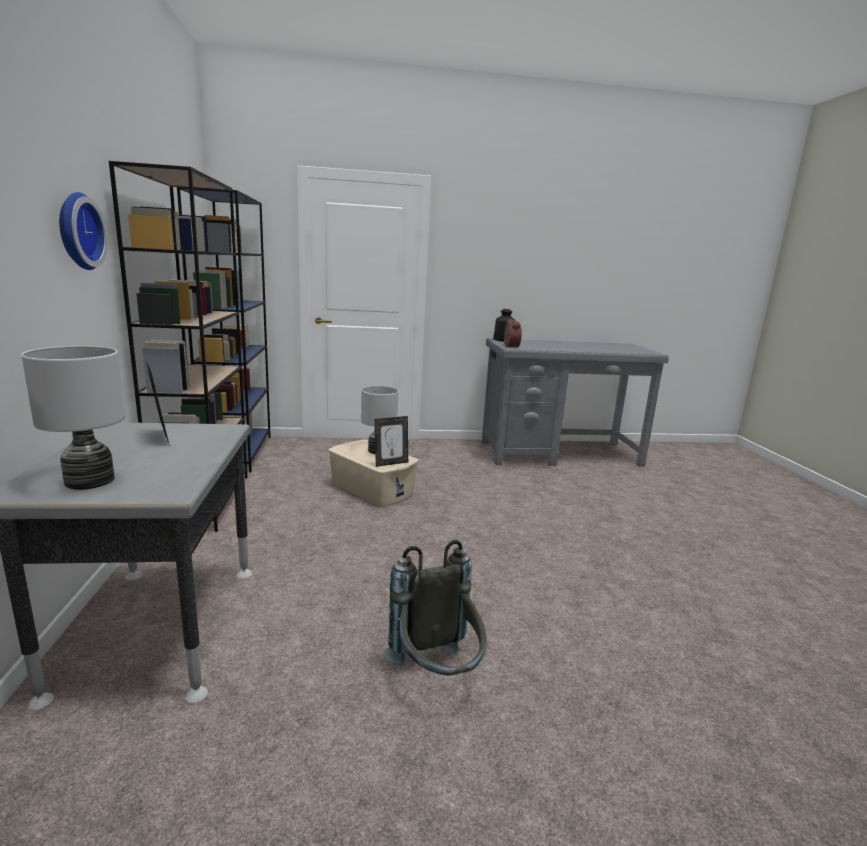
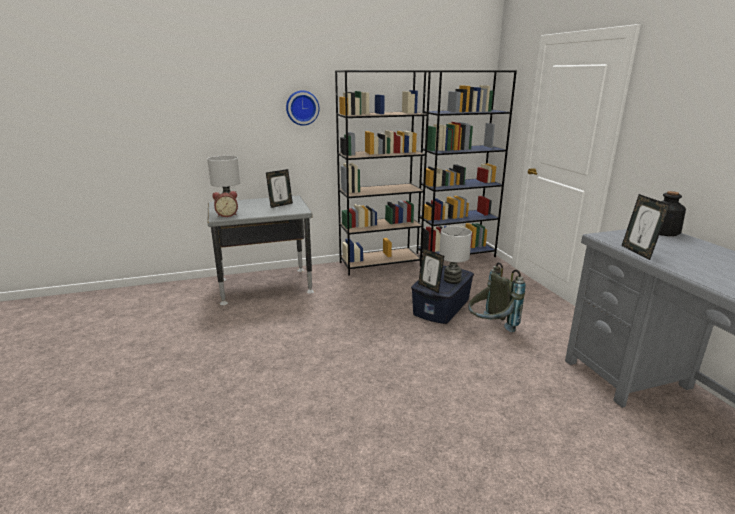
camera: 80 degrees right, 5 degrees up
beige storage box [328,439,419,507] -> blue storage box [411,266,474,324]
grey backpack [383,540,487,675] -> grey backpack moved to [468,262,526,332]
alarm clock [504,319,522,349] -> alarm clock moved to [212,191,238,217]
none -> picture frame [621,194,670,260]

